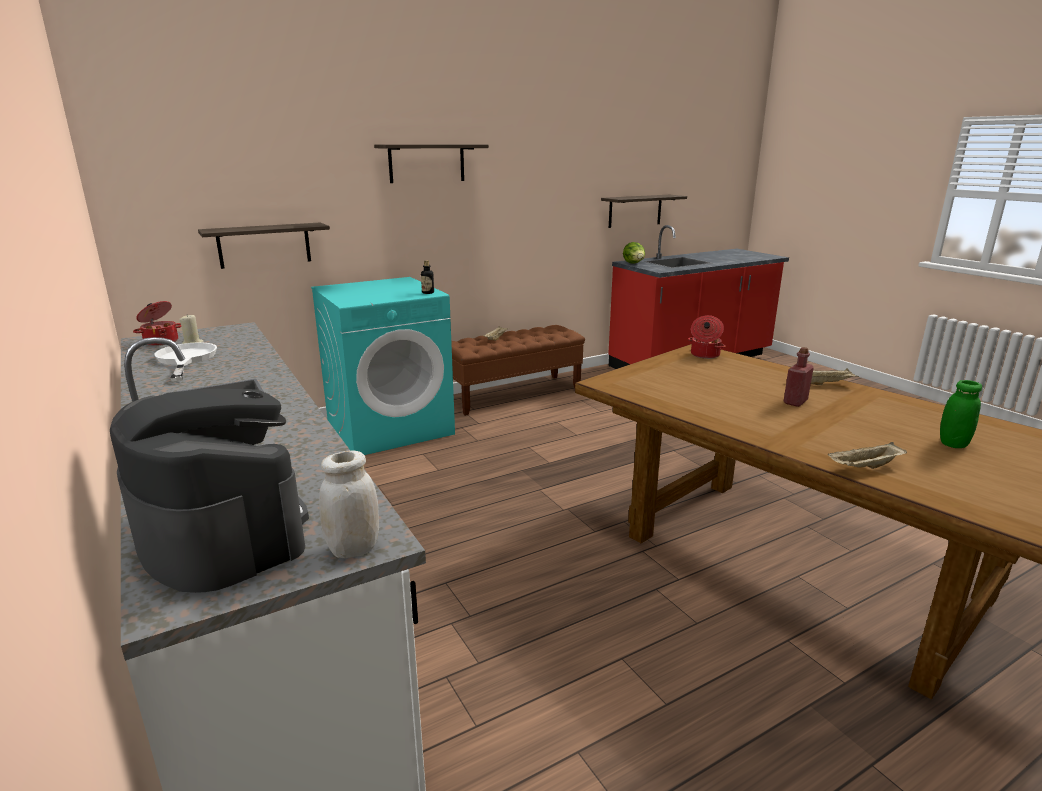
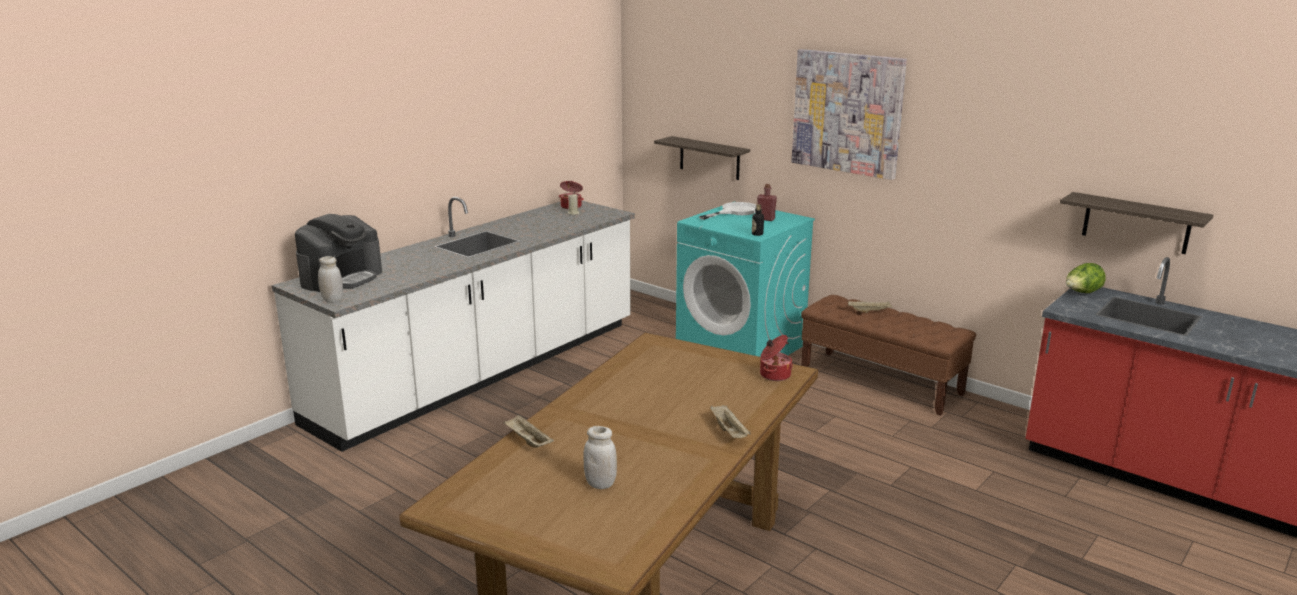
camera: 70 degrees right, 0 degrees up
white frying pan [154,342,217,381] -> white frying pan moved to [699,202,756,220]
shelf [374,144,489,183] -> picture [791,49,907,180]
red bottle [783,347,814,407] -> red bottle moved to [757,184,777,221]
green jar [940,380,982,448] -> white jar [583,426,617,489]

